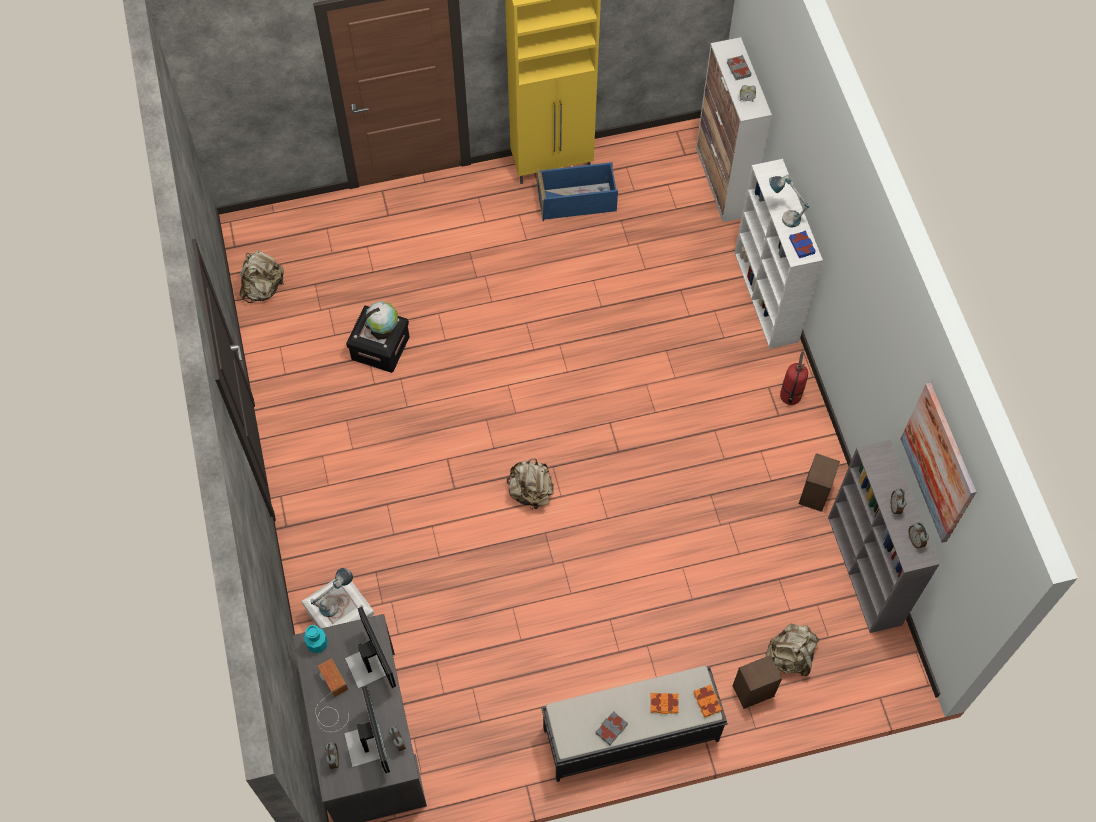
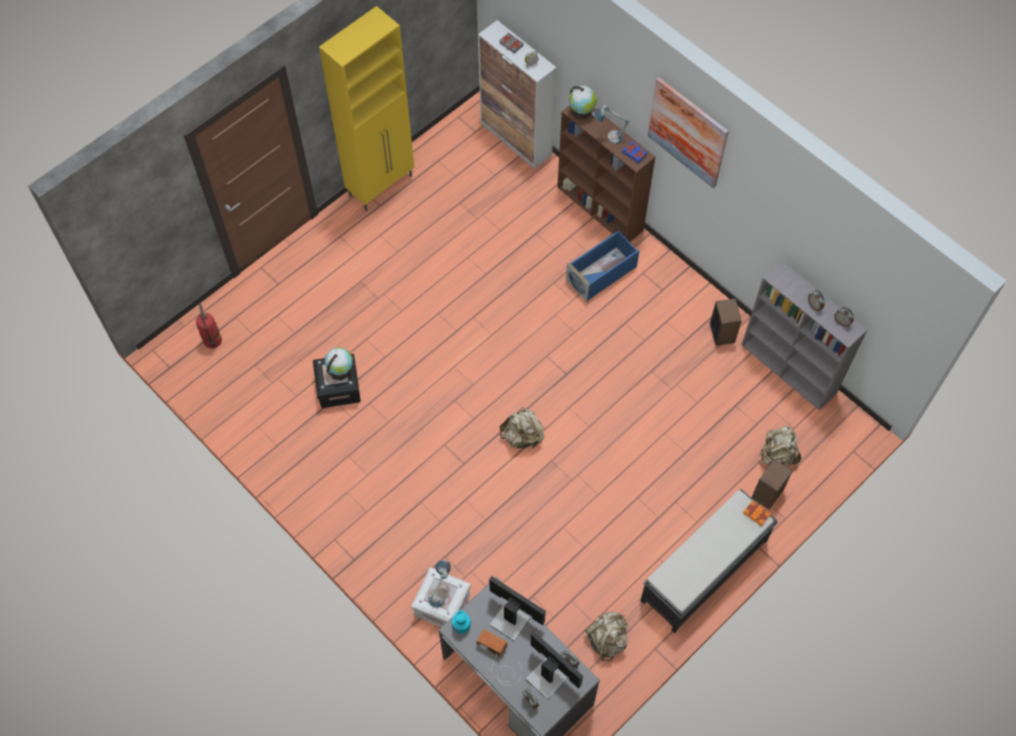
camera: 30 degrees left, 0 degrees up
beige backpack [240,251,285,303] -> beige backpack moved to [585,611,628,661]
blue storage box [537,162,618,221] -> blue storage box moved to [566,230,639,302]
grey book [596,711,628,745] -> none
orange book [650,693,679,714] -> none
white bookcase [735,159,823,349] -> brown bookcase [557,105,655,242]
fire extinguisher [780,352,808,405] -> fire extinguisher moved to [196,303,222,349]
picture [901,382,977,543] -> picture moved to [648,77,729,188]
none -> globe [569,86,597,119]

